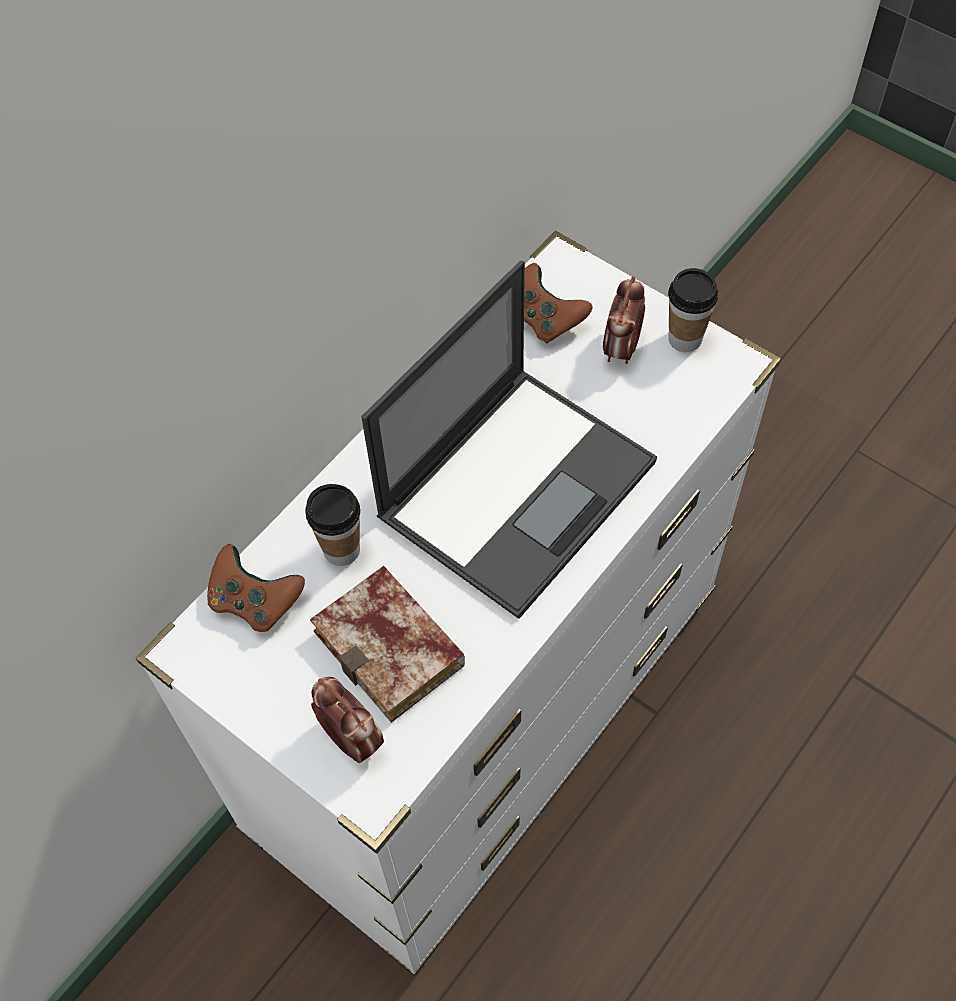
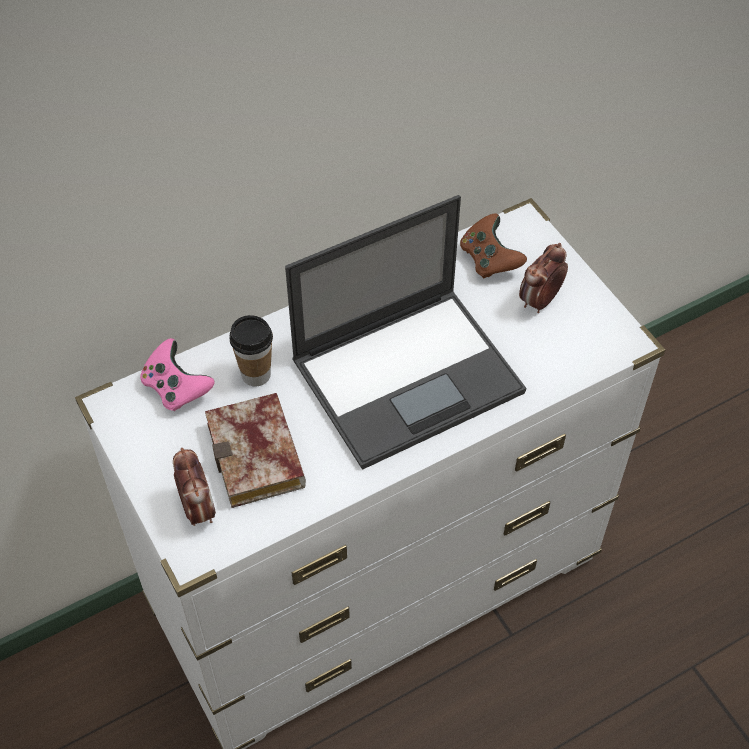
camera: 20 degrees right, 5 degrees down
brown game controller [207,544,305,632] -> pink game controller [140,338,215,411]
cup [668,268,718,352] -> none

